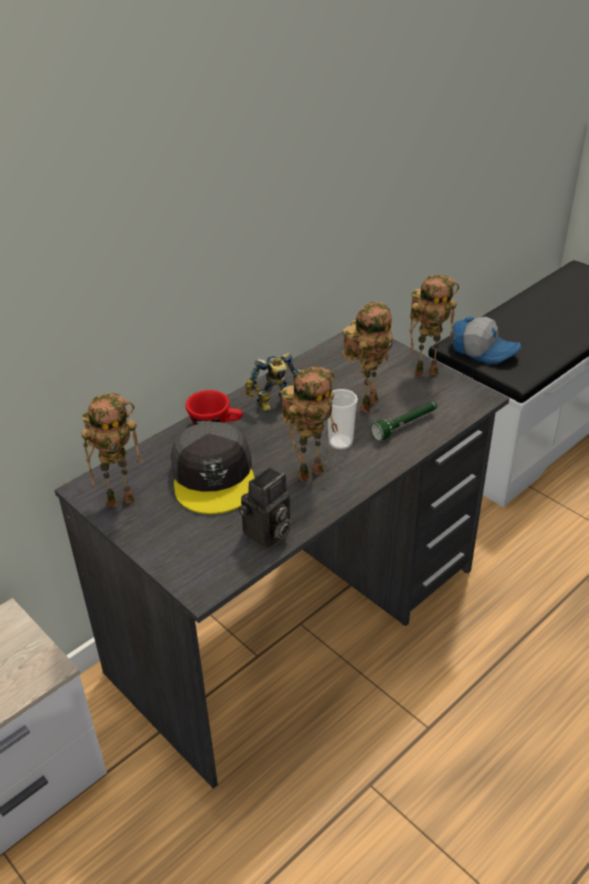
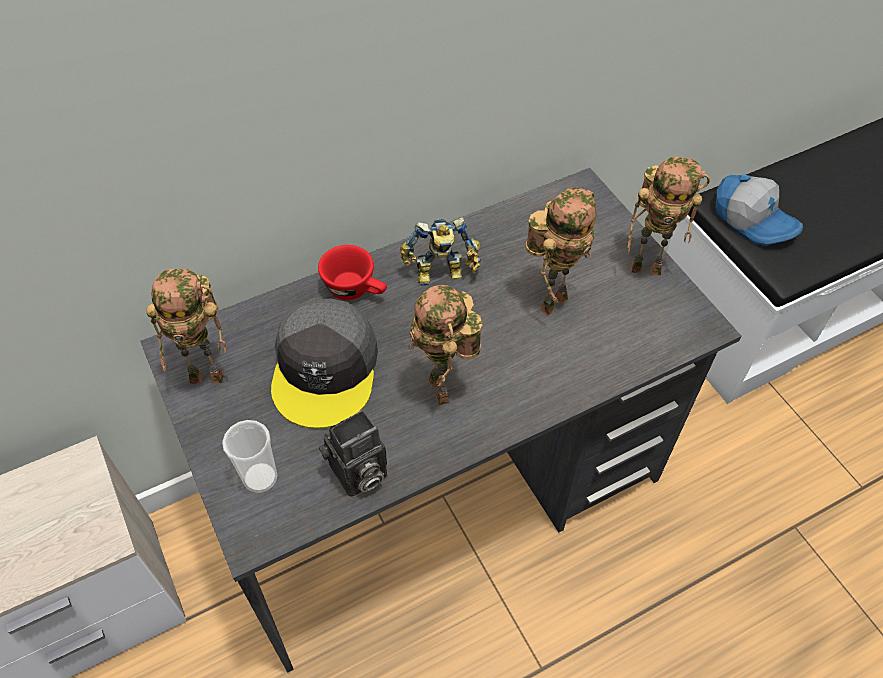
camera: 15 degrees right, 15 degrees up
toy robot [281,366,338,482] -> toy robot turned 90 degrees clockwise [408,285,483,406]
cup [327,389,358,450] -> cup moved to [222,420,277,493]
green flashlight [370,402,437,441] -> none

